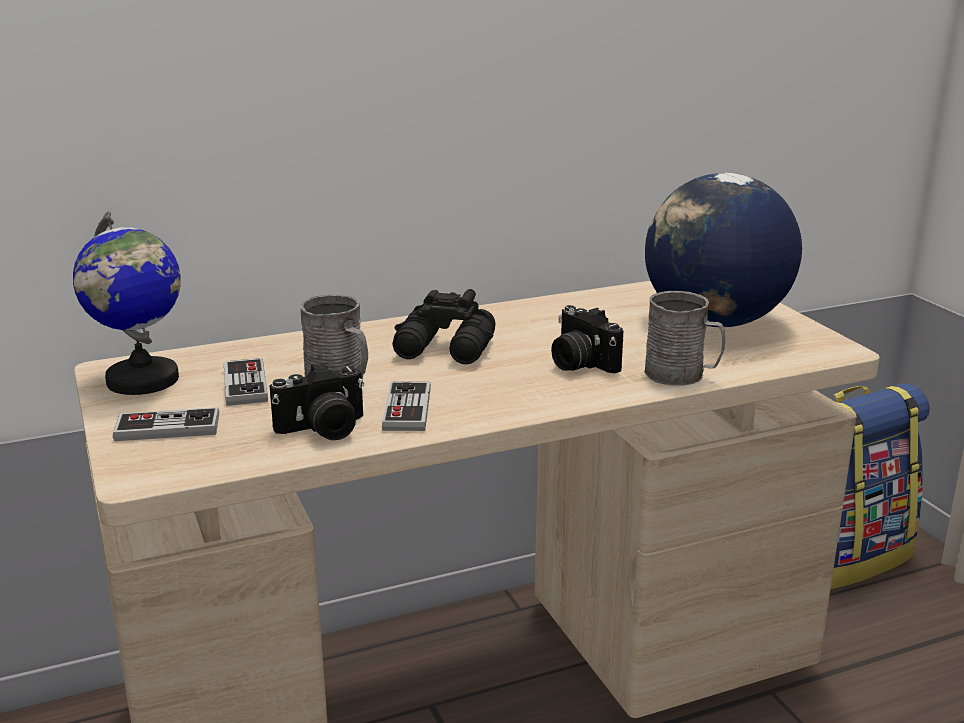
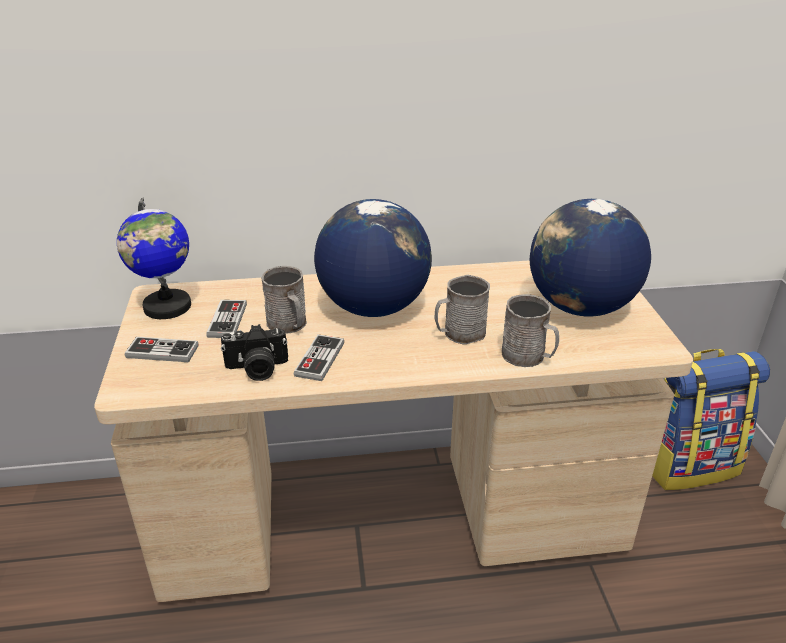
camera: 15 degrees right, 10 degrees up
black binoculars [393,289,495,364] -> globe [314,199,432,317]
camera [551,305,623,373] -> grey mug [434,275,490,344]

